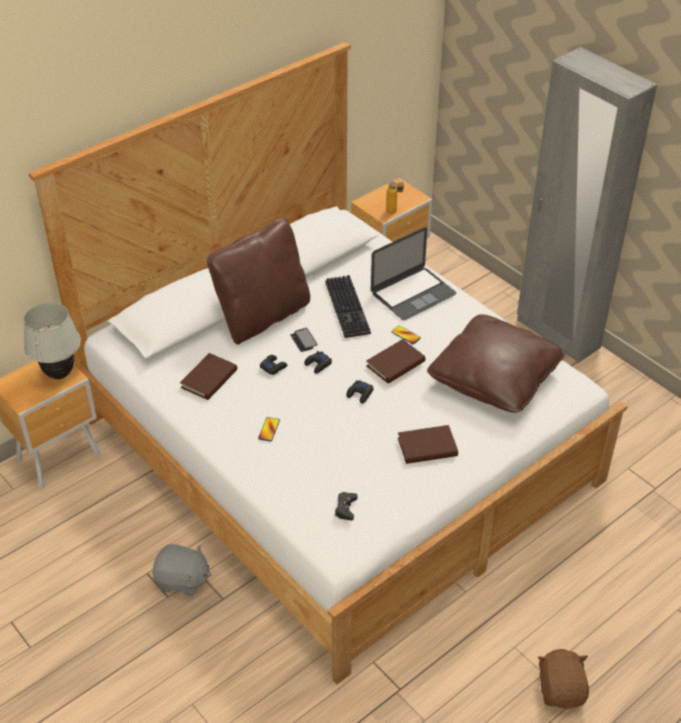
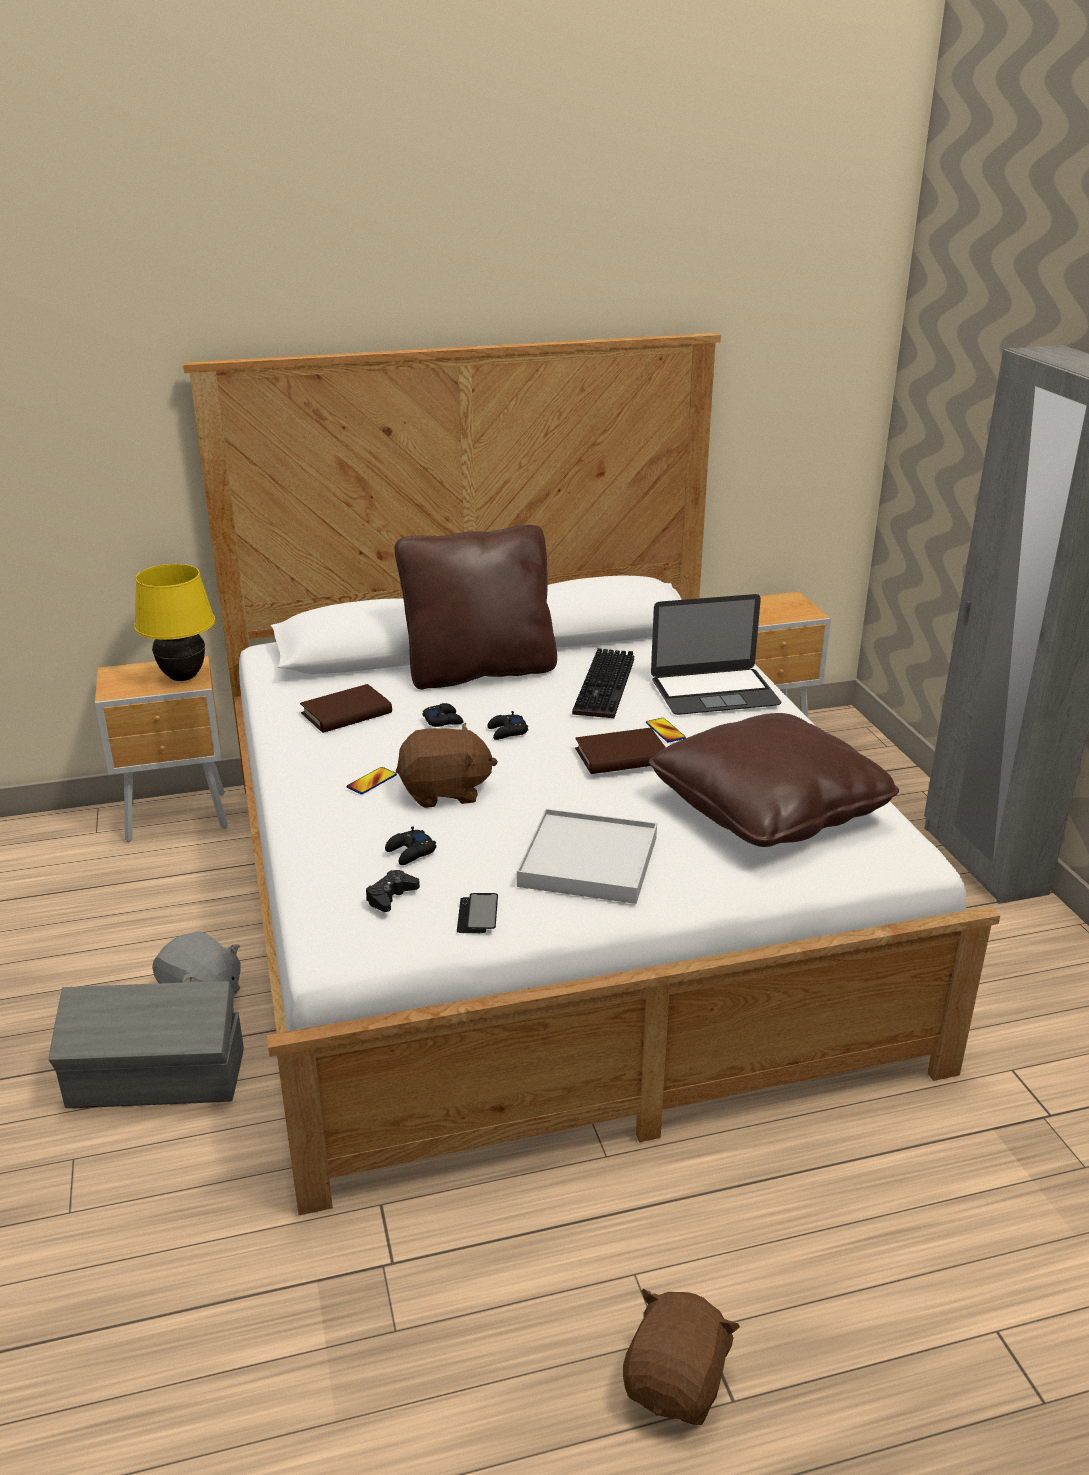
camera: 25 degrees right, 15 degrees down
white table lamp [24,302,81,379] -> yellow table lamp [134,564,215,681]
phone [290,328,318,352] -> phone moved to [457,893,498,933]
black game controller [346,380,373,404] -> black game controller moved to [385,826,437,865]
bottle [386,180,404,214] -> none
brown book [398,425,458,464] -> white tray [517,809,657,904]
none -> grey storage box [48,981,244,1108]
none -> brown plush toy [396,723,498,808]

